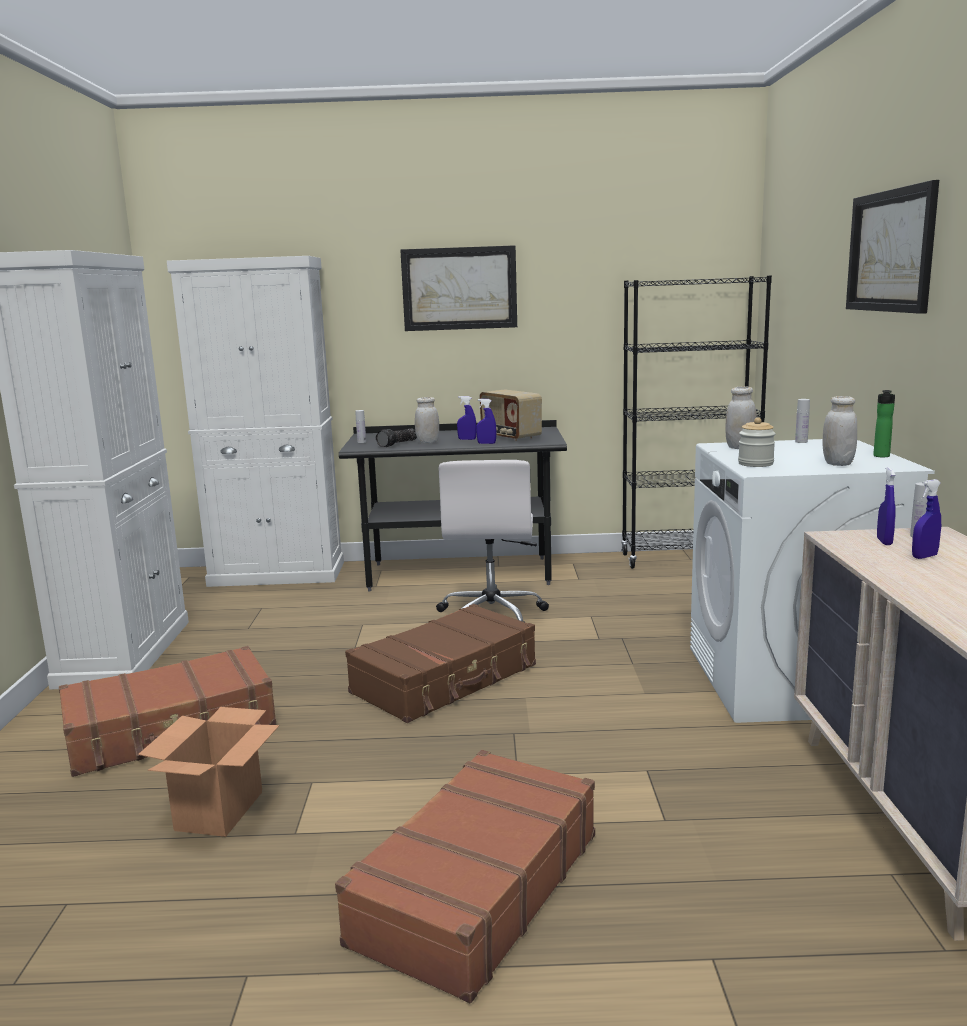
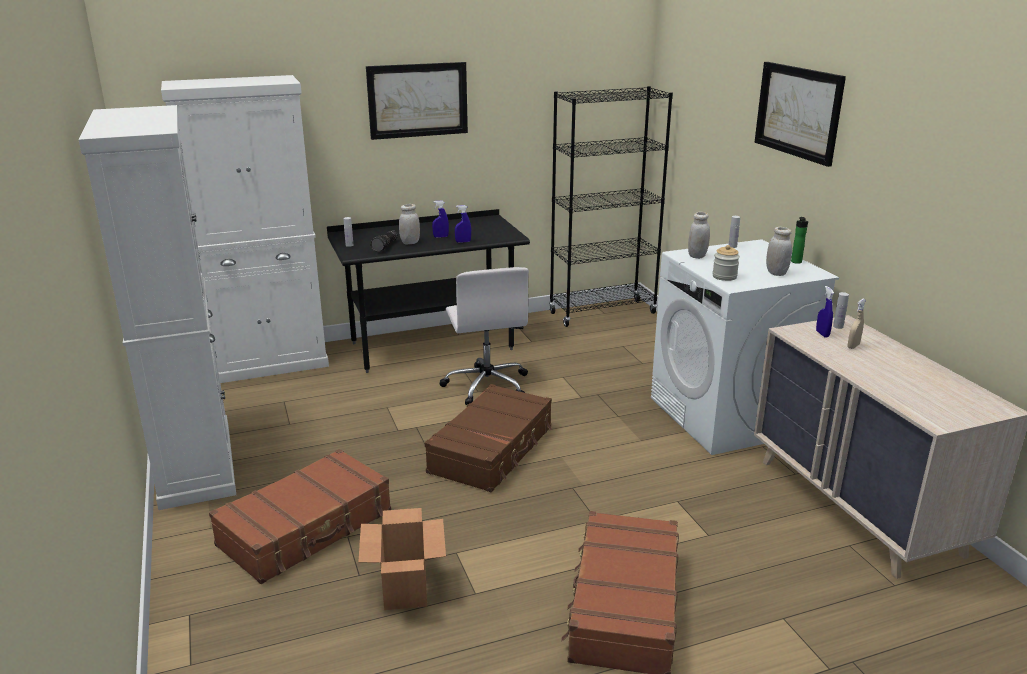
camera: 20 degrees left, 10 degrees up
radio [479,389,542,441] -> none
blue spray bottle [912,479,941,559] -> beige spray bottle [848,299,866,349]

